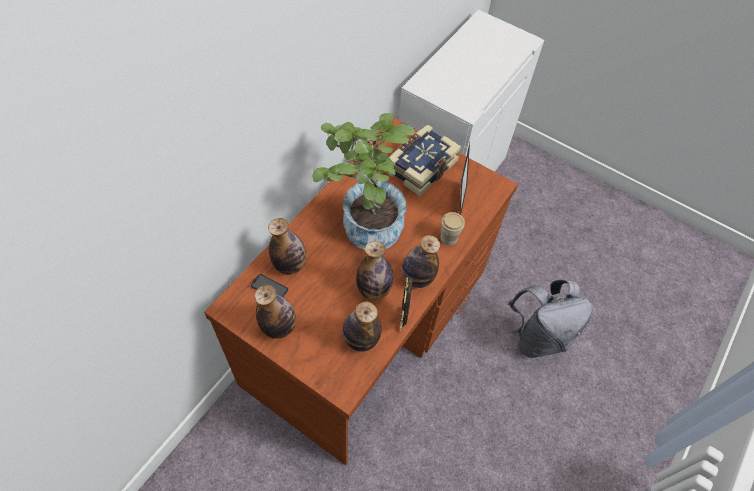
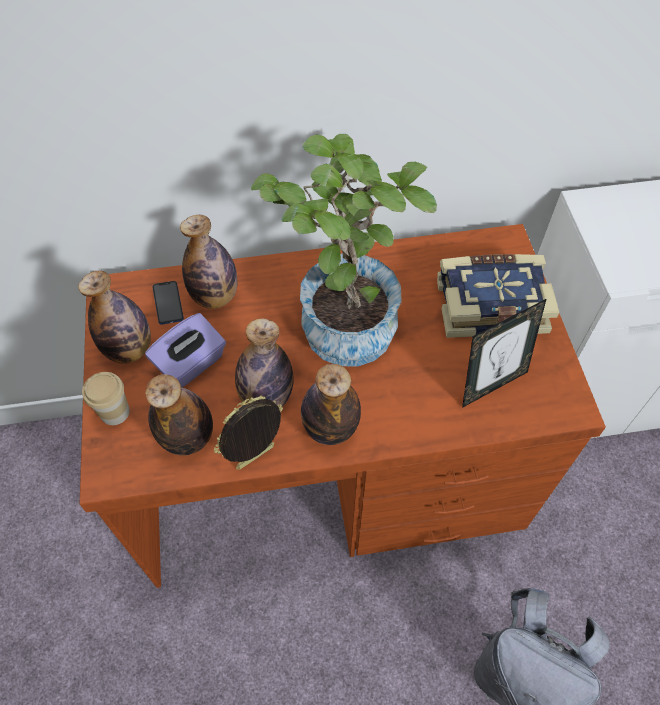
camera: 50 degrees right, 0 degrees up
cup [440,212,465,245] -> cup moved to [82,372,130,425]
none -> purple tissue box [145,313,226,388]

